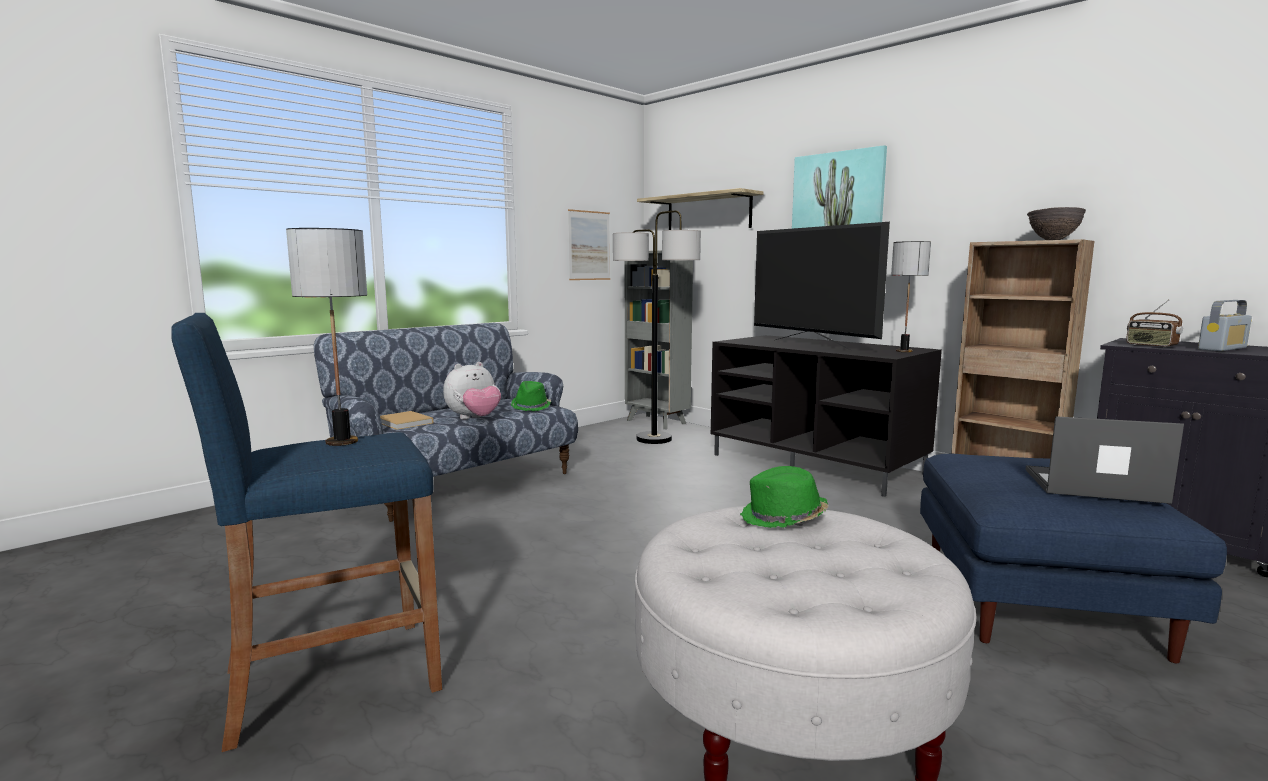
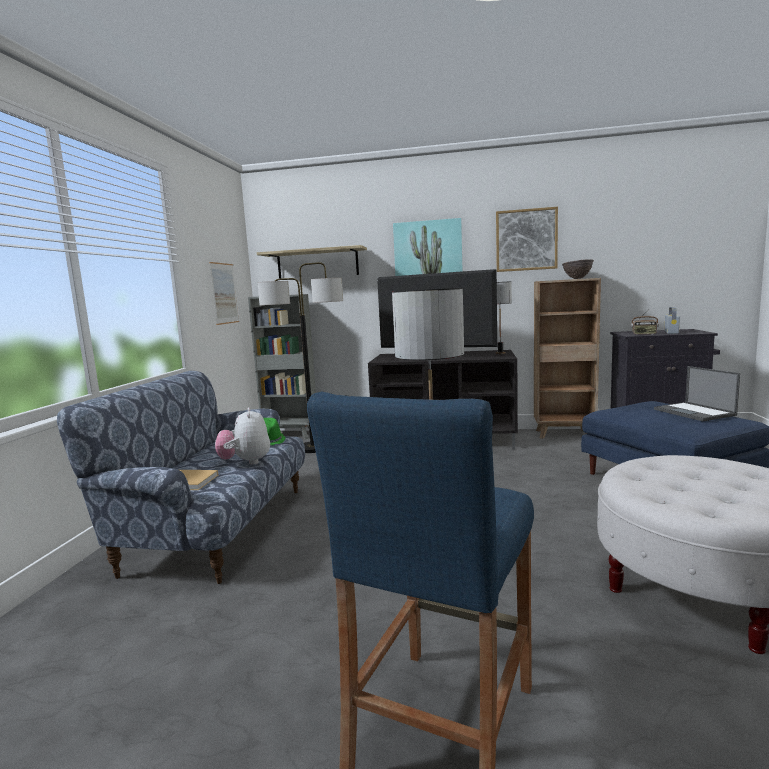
camera: 35 degrees left, 0 degrees up
plush toy [443,362,501,420] -> plush toy turned 150 degrees clockwise [215,408,270,465]
green hat [740,466,828,528] -> none
laptop [1026,416,1184,504] -> laptop turned 90 degrees counterclockwise [654,366,740,421]
none -> picture [496,207,558,272]

